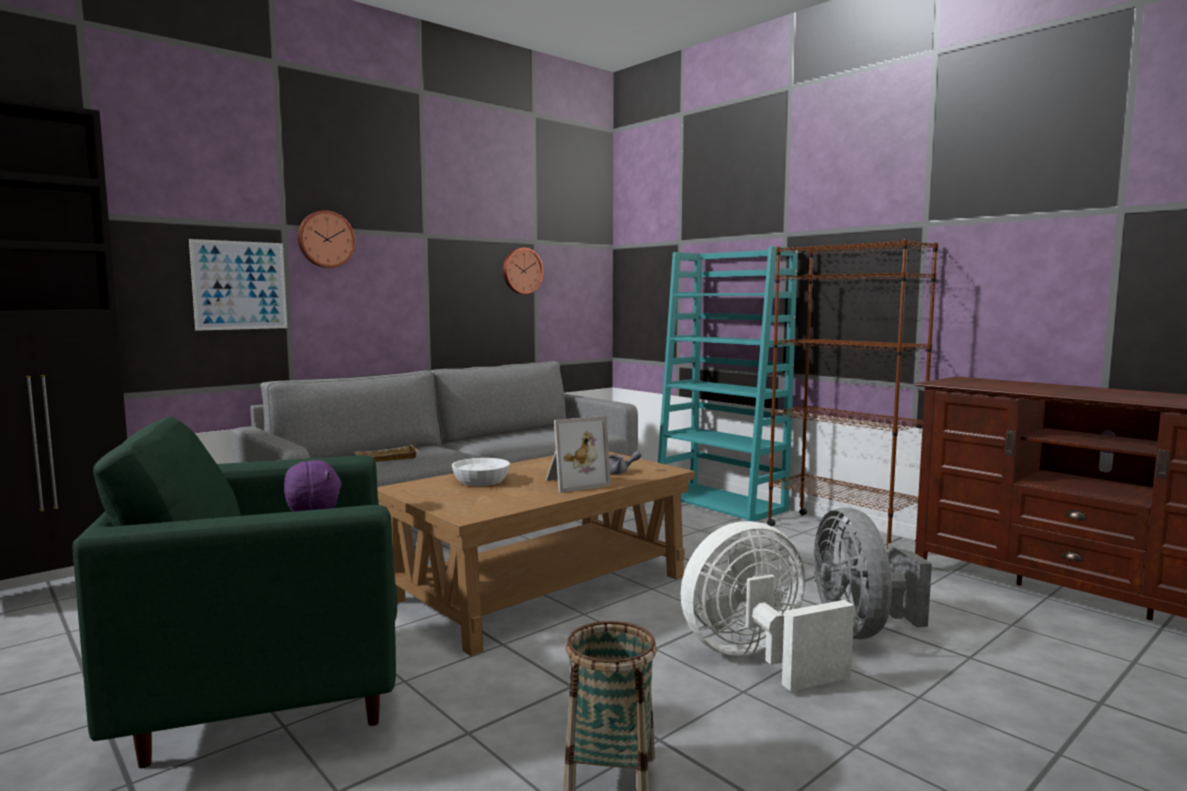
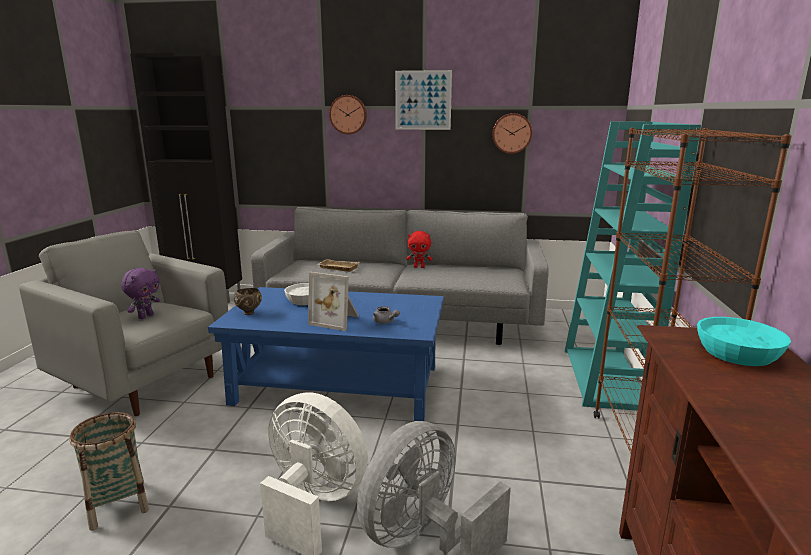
camera: 50 degrees right, 10 degrees up
green armchair [73,417,397,768] -> grey armchair [19,230,228,416]
picture [189,239,287,331] -> picture moved to [395,70,452,130]
brown coffee table [377,452,695,656] -> blue coffee table [208,287,444,421]
none -> brown bowl [234,288,262,315]
none -> red plush toy [406,231,432,268]
none -> turquoise bowl [697,317,791,366]

